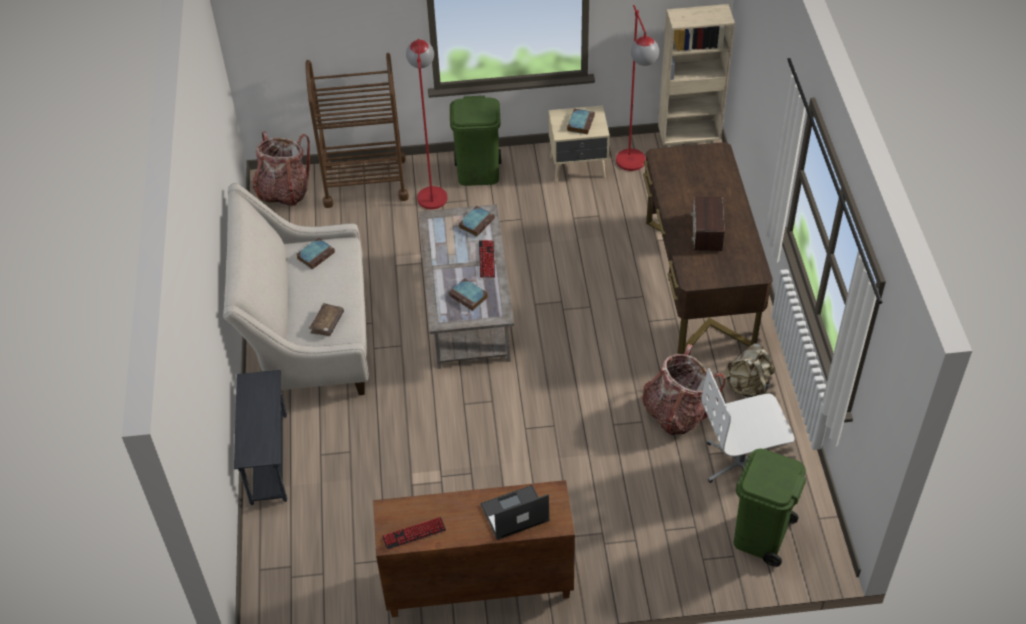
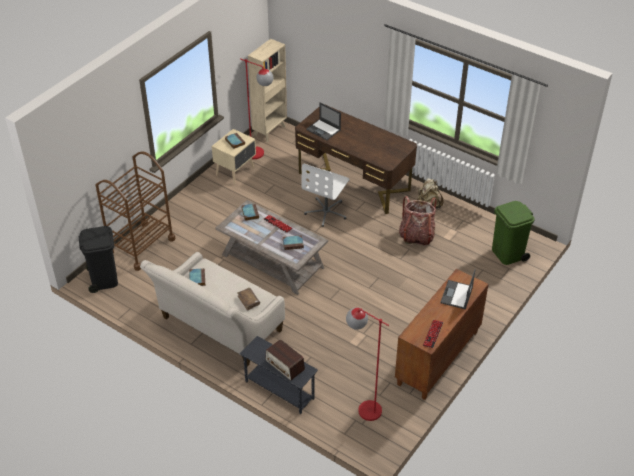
camera: 50 degrees left, 5 degrees down
backpack [253,131,310,206] -> black trash can [79,226,118,293]
red floor lamp [406,39,447,209] -> red floor lamp moved to [346,307,389,421]
green trash can [450,96,501,186] -> none
radio [691,197,725,251] -> radio moved to [265,339,305,380]
white office chair [701,368,795,483] -> white office chair moved to [301,164,350,227]
none -> laptop [306,102,341,140]

